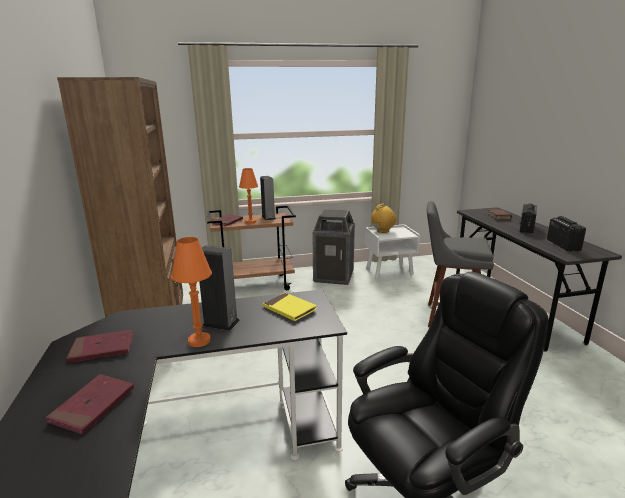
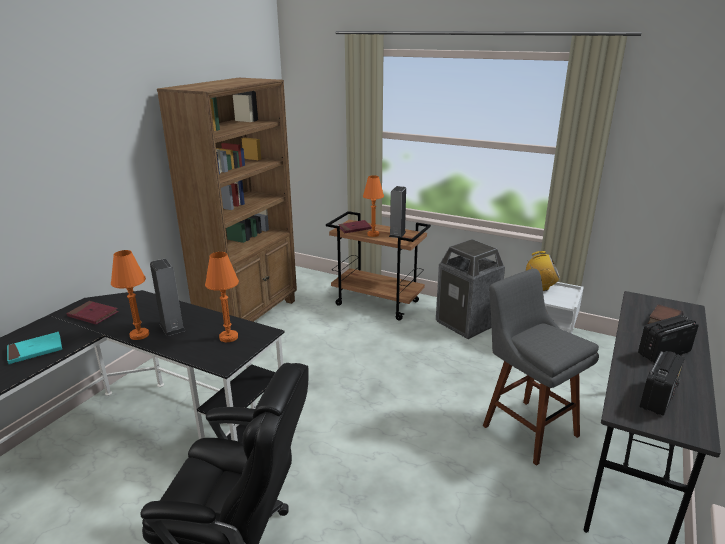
camera: 40 degrees right, 5 degrees up
red book [46,374,134,435] -> turquoise book [7,332,62,364]
yellow book [263,293,317,321] -> orange table lamp [205,252,239,343]

